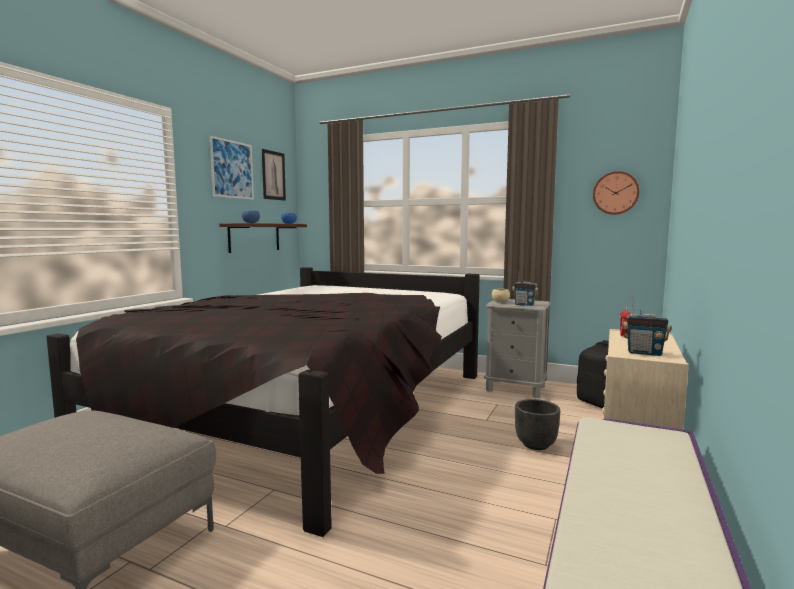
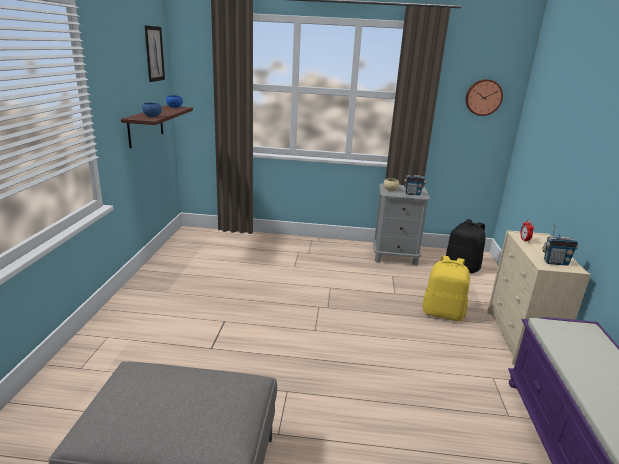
camera: 20 degrees left, 15 degrees up
black bed [47,267,480,537] -> none
picture [210,136,254,200] -> none
black planter [515,399,560,450] -> yellow backpack [423,256,470,321]

